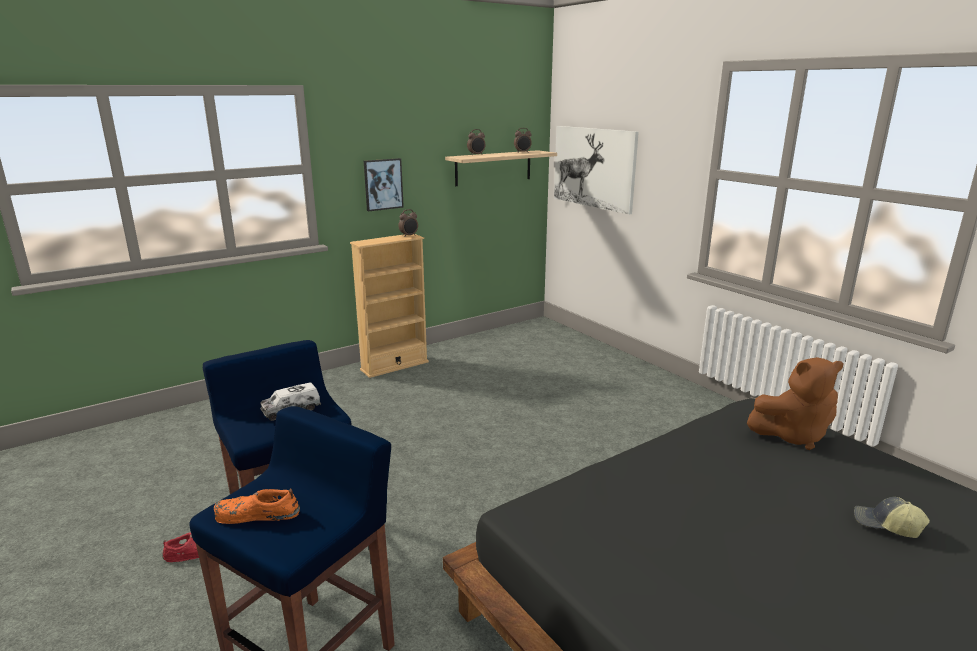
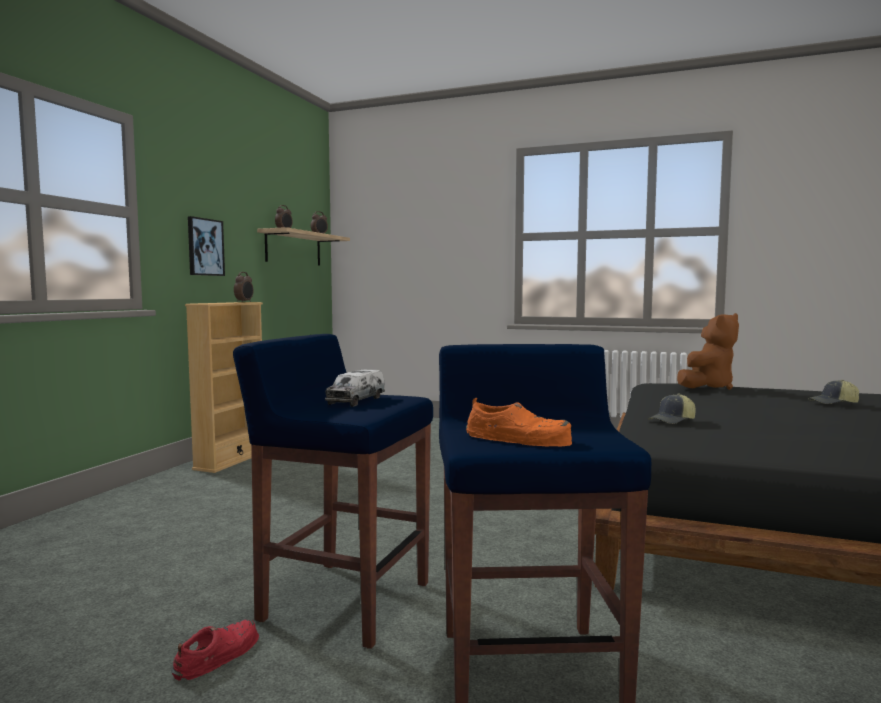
camera: 35 degrees left, 15 degrees down
orange shoe [214,488,300,524] -> orange shoe turned 120 degrees counterclockwise [466,397,572,446]
picture [554,126,639,215] -> none
none -> cap [648,394,696,424]

